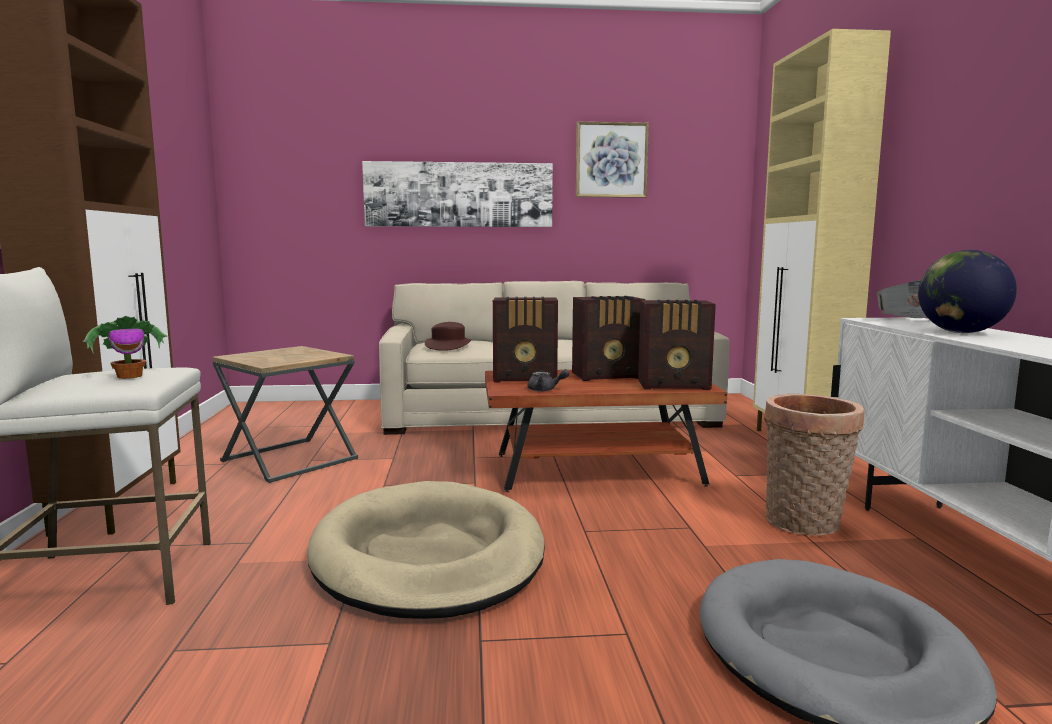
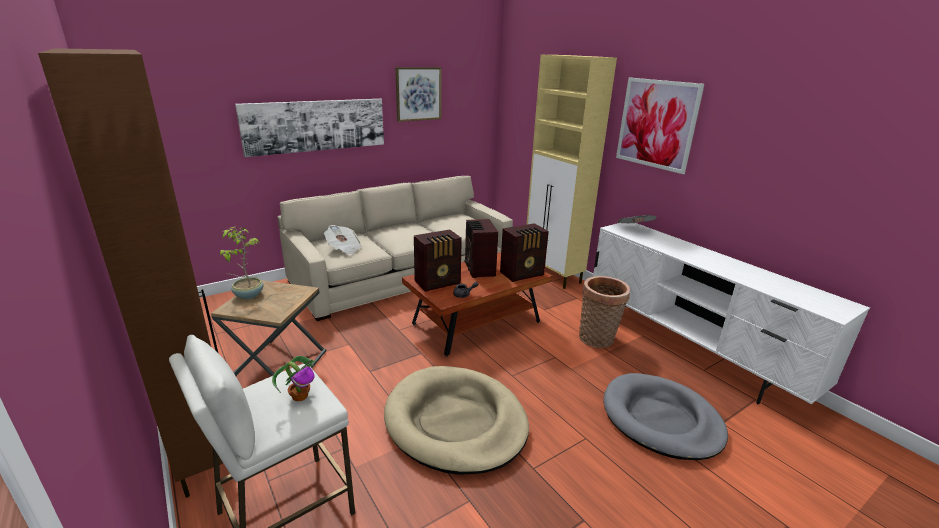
camera: 30 degrees left, 15 degrees up
brown hat [425,322,471,351] -> newspaper [324,225,362,255]
radio [572,296,645,381] -> radio turned 120 degrees clockwise [465,219,498,278]
globe [918,250,1017,333] -> none
none -> potted plant [220,227,263,299]
none -> picture [616,78,705,174]

